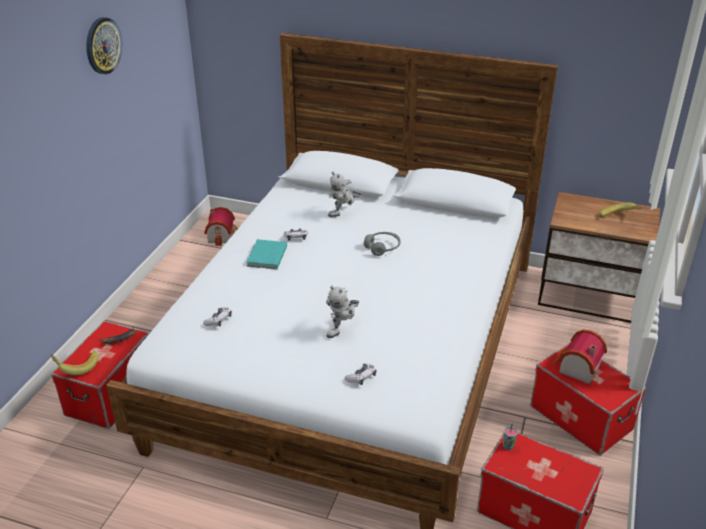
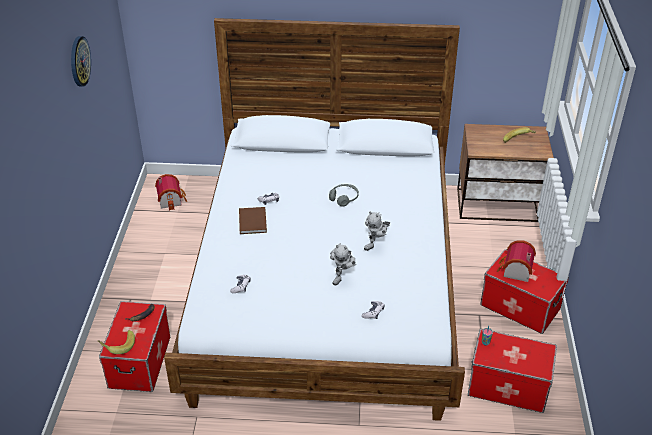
camera: 15 degrees left, 5 degrees up
turquoise book [246,239,287,269] -> brown book [239,207,267,234]
toy robot [328,172,362,217] -> toy robot moved to [364,212,390,251]

